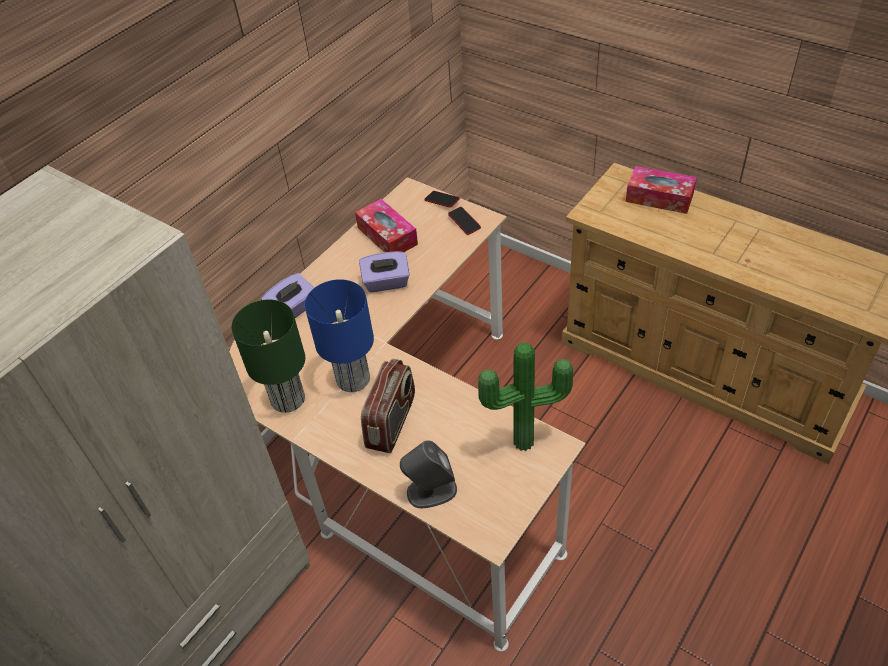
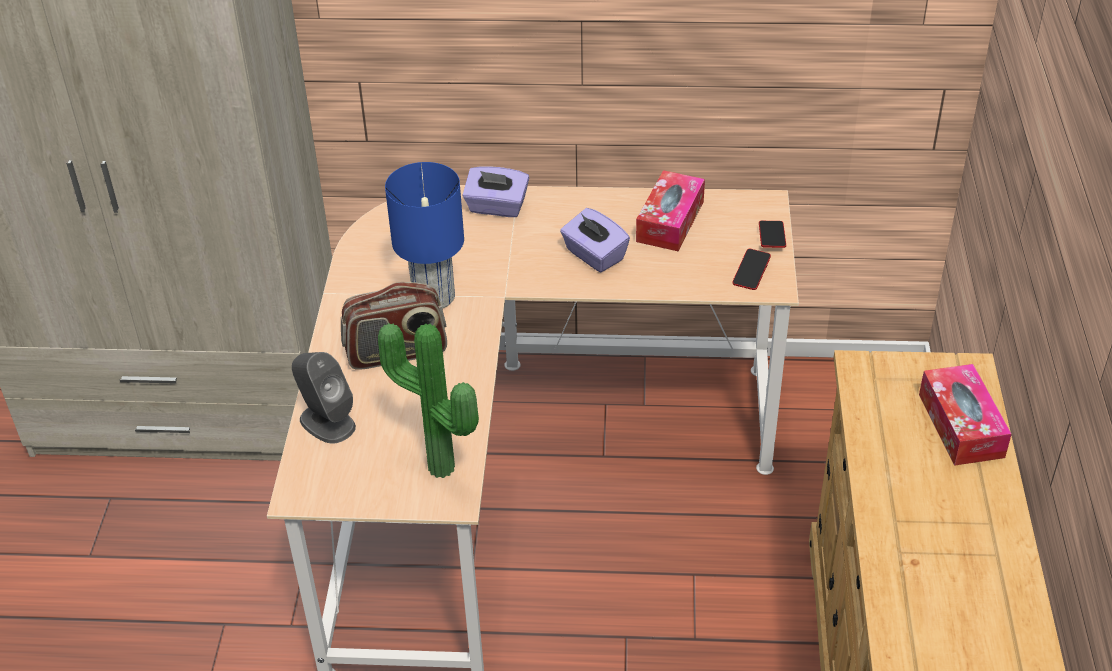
camera: 55 degrees right, 5 degrees down
green table lamp [231,299,305,413] -> none

